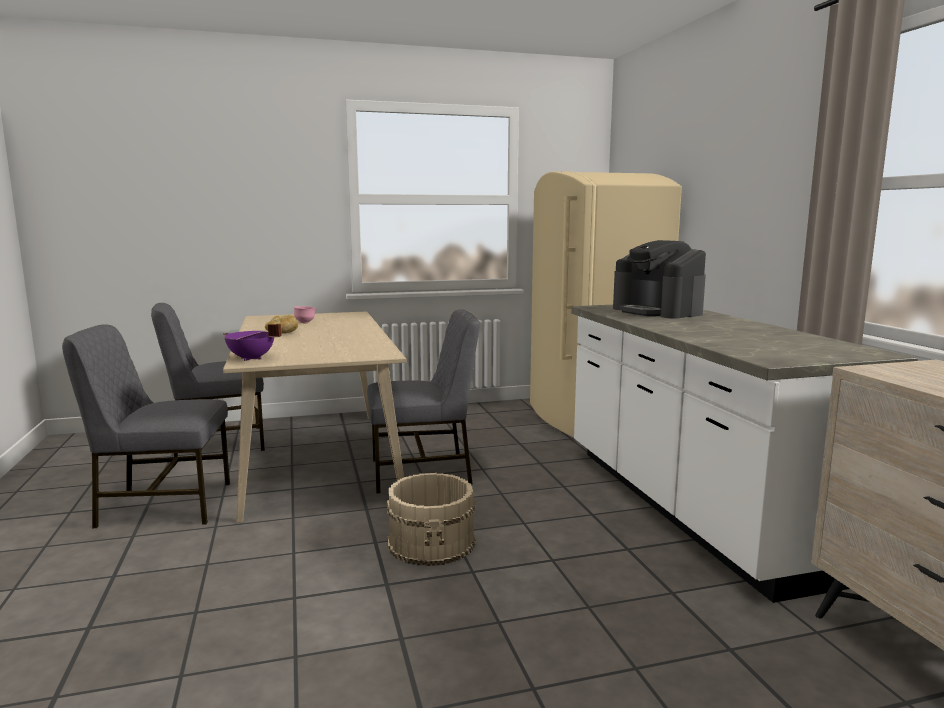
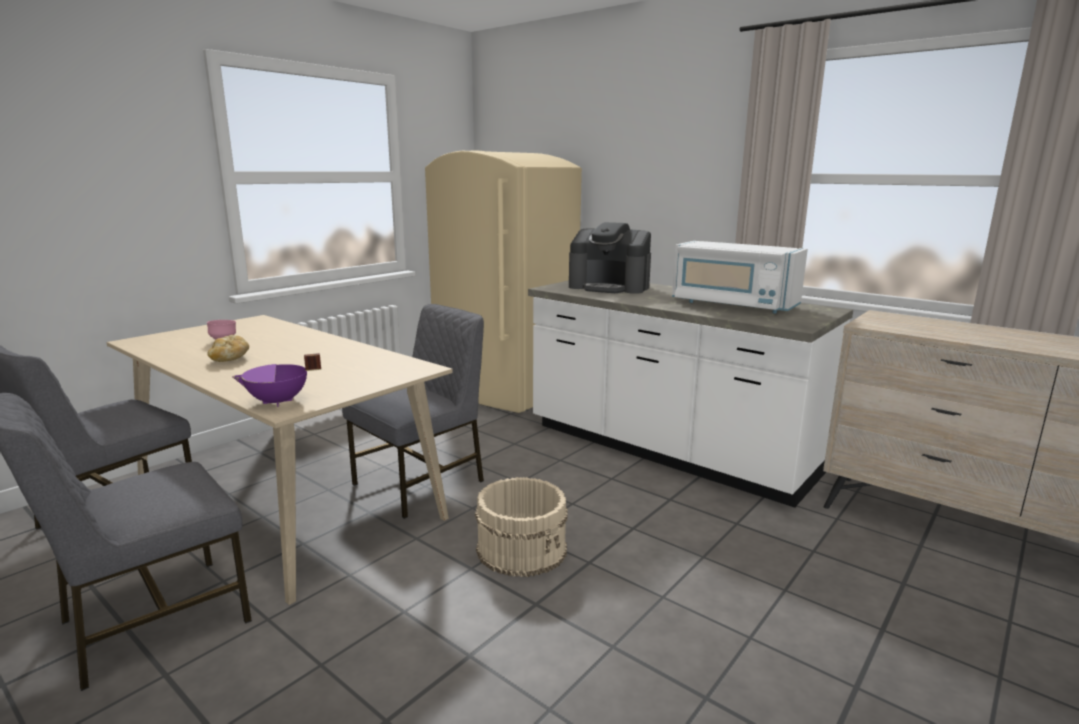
camera: 35 degrees left, 5 degrees up
none -> white microwave [672,241,808,314]

